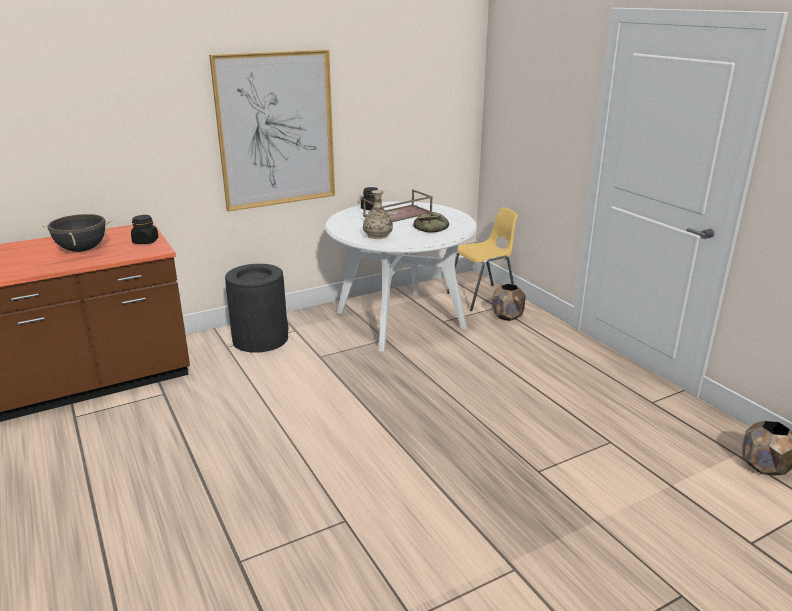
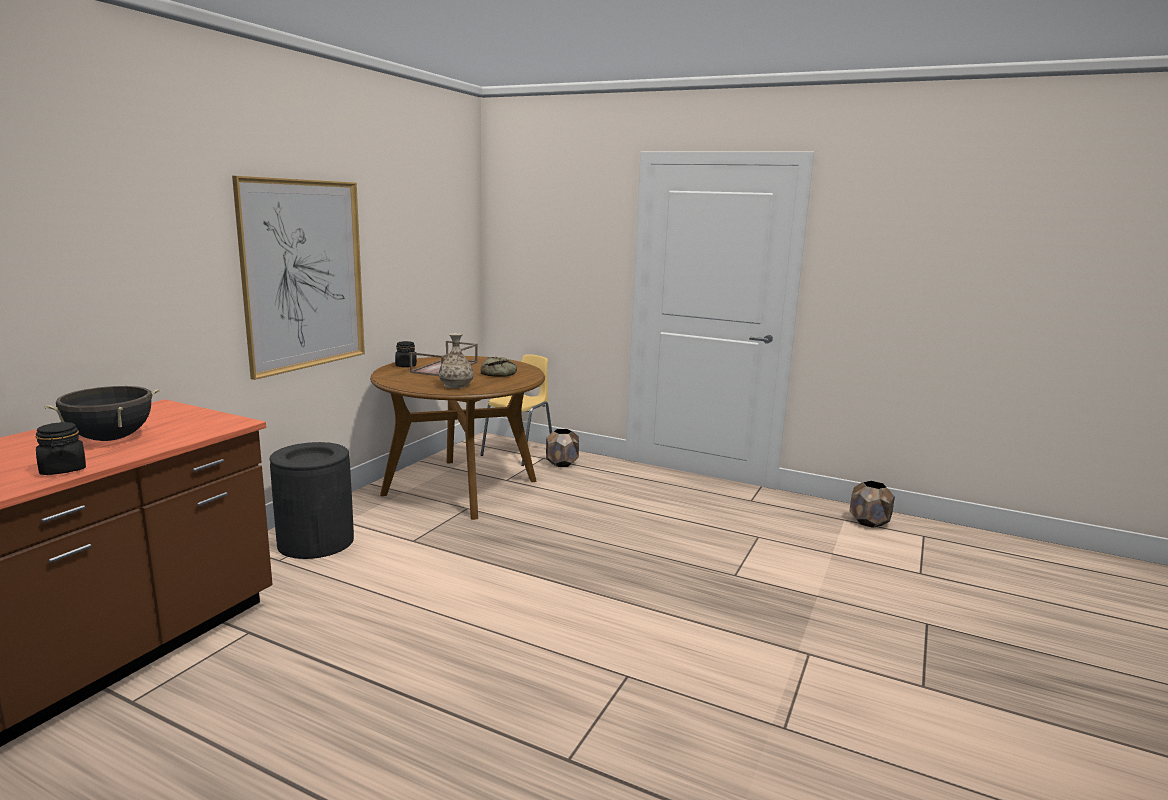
camera: 35 degrees left, 10 degrees down
black jar [131,215,159,244] -> black jar moved to [35,422,86,475]
white dining table [325,201,477,351] -> brown dining table [370,356,545,520]

